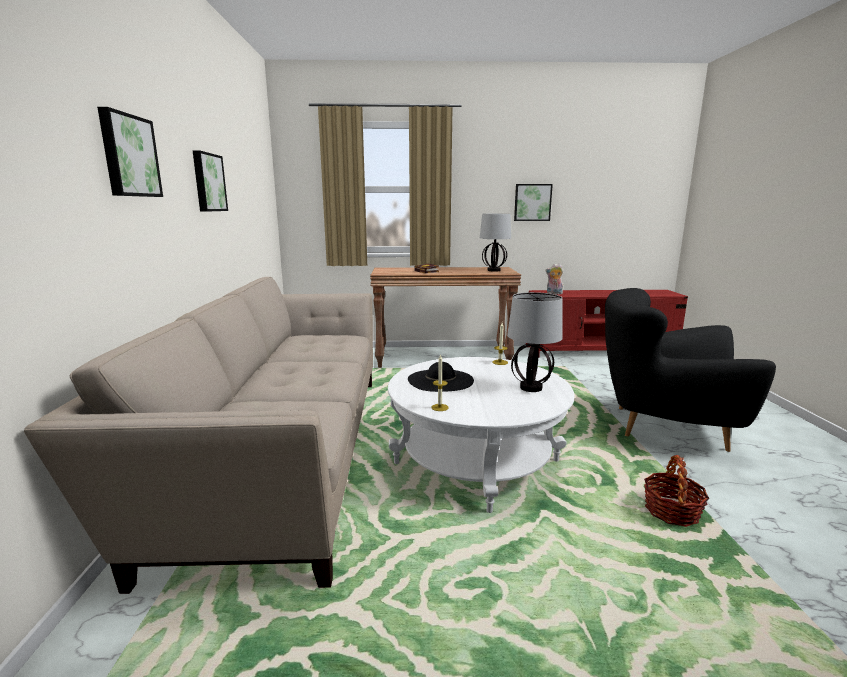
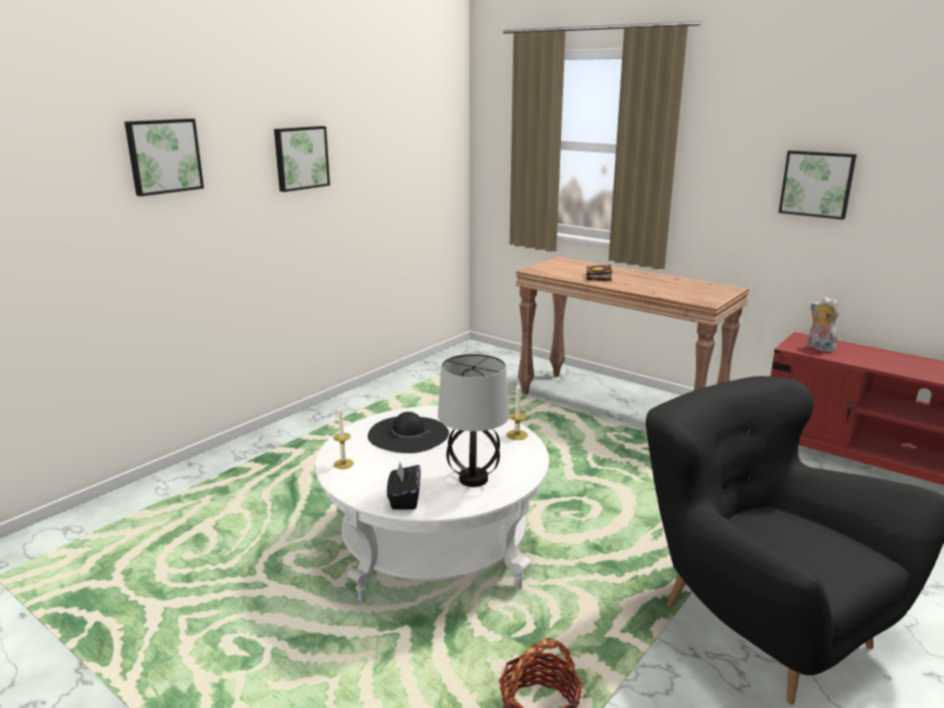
camera: 40 degrees right, 5 degrees up
beige sofa [24,277,373,594] -> none
table lamp [480,214,511,272] -> none
none -> black tissue box [387,462,421,510]

